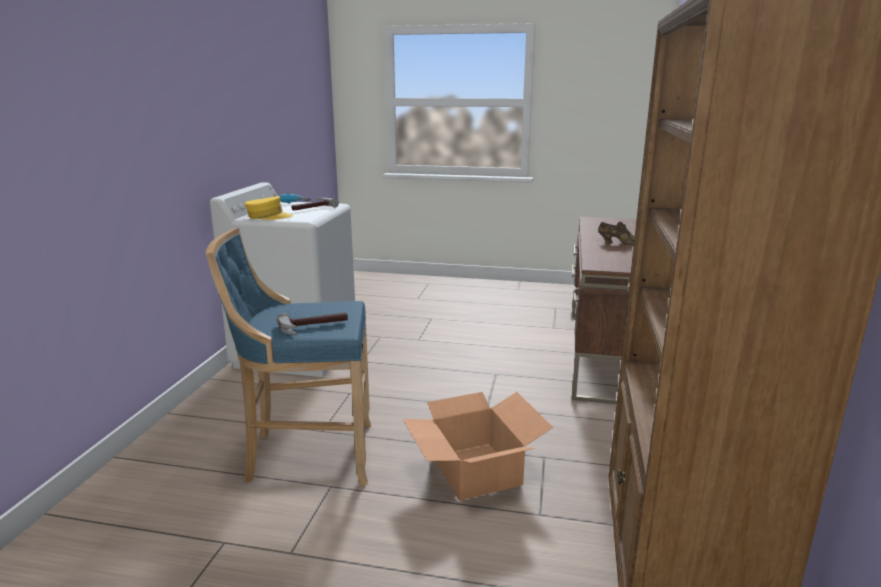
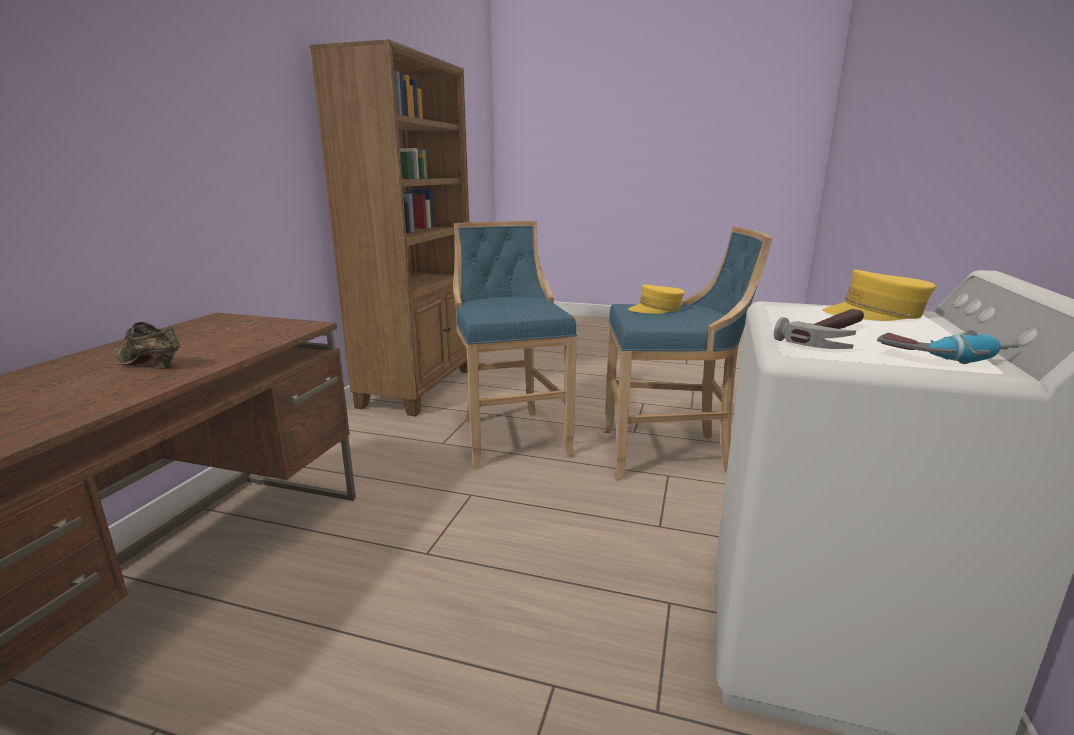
camera: 175 degrees left, 0 degrees up
hammer [277,312,348,335] -> yellow cap [628,284,685,314]
cardboard box [403,392,553,501] -> blue stool [453,221,577,469]

